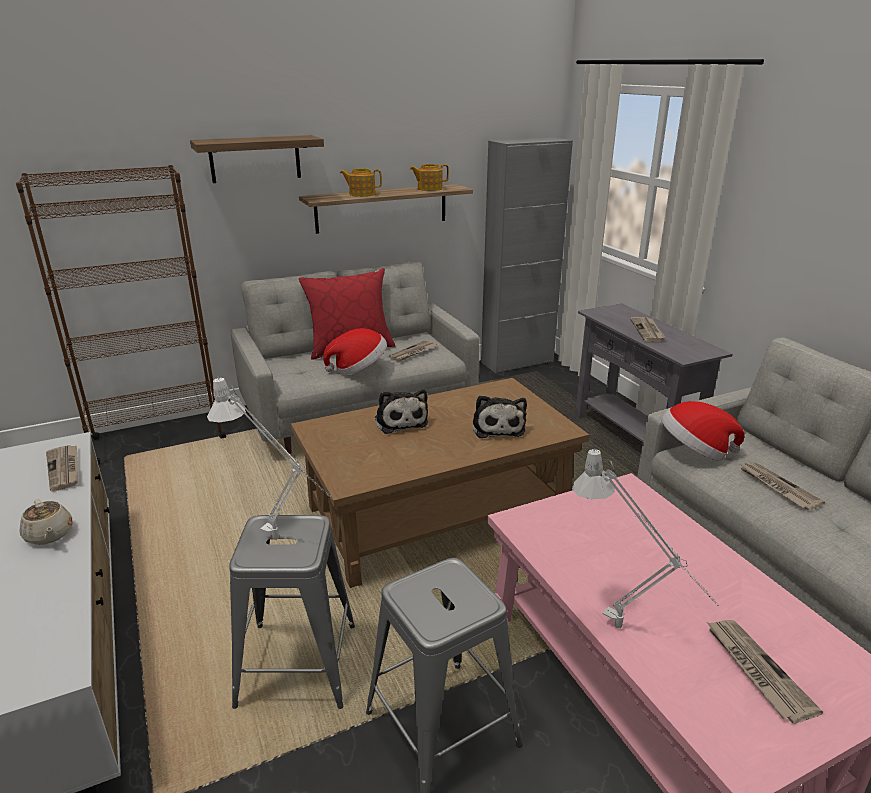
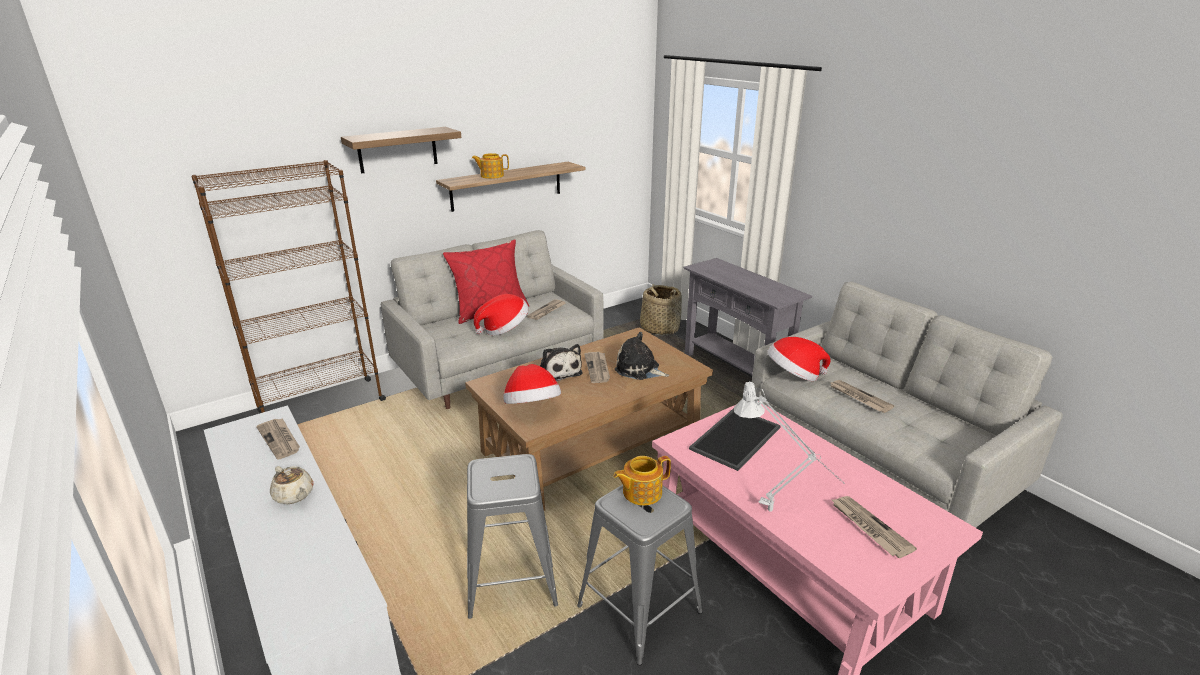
camera: 10 degrees left, 0 degrees up
white table lamp [207,377,333,540] -> none
teapot [410,164,449,191] -> teapot moved to [613,456,671,506]
plush toy [473,395,527,438] -> plush toy turned 135 degrees clockwise [615,332,669,380]
grey cabinet [481,137,573,374] -> none
newspaper [630,317,665,342] -> newspaper moved to [584,352,610,383]
none -> hat [504,364,561,404]
none -> basket [640,284,682,335]
none -> tray [689,408,781,471]

